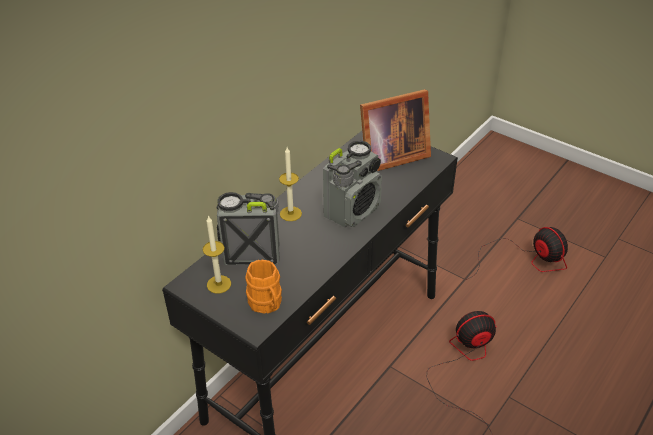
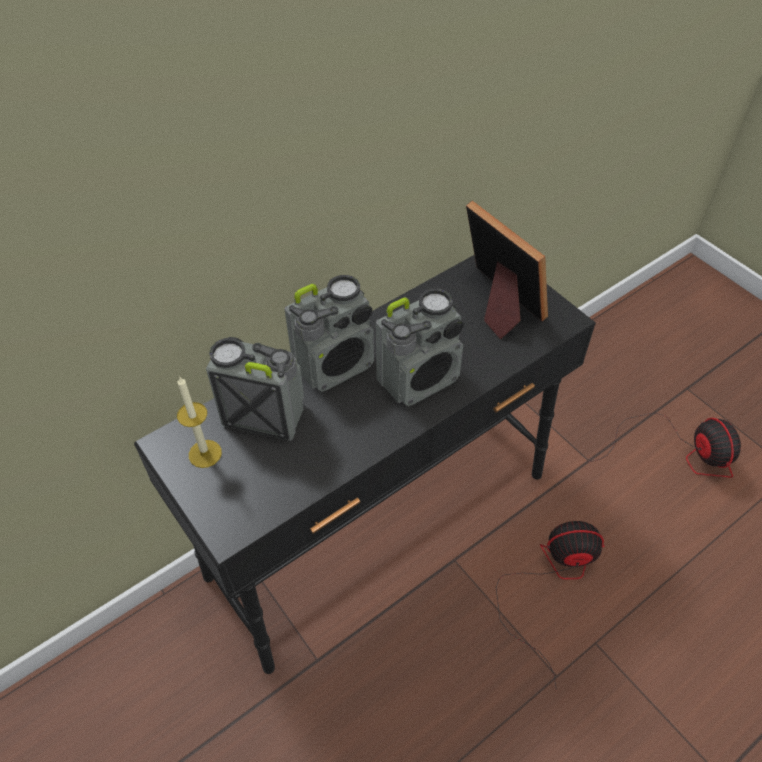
camera: 15 degrees right, 10 degrees up
orange mug [245,260,282,314] -> none
candle [279,147,302,221] -> radio [285,275,374,392]
picture frame [360,89,431,171] -> picture frame turned 120 degrees counterclockwise [466,201,548,339]

